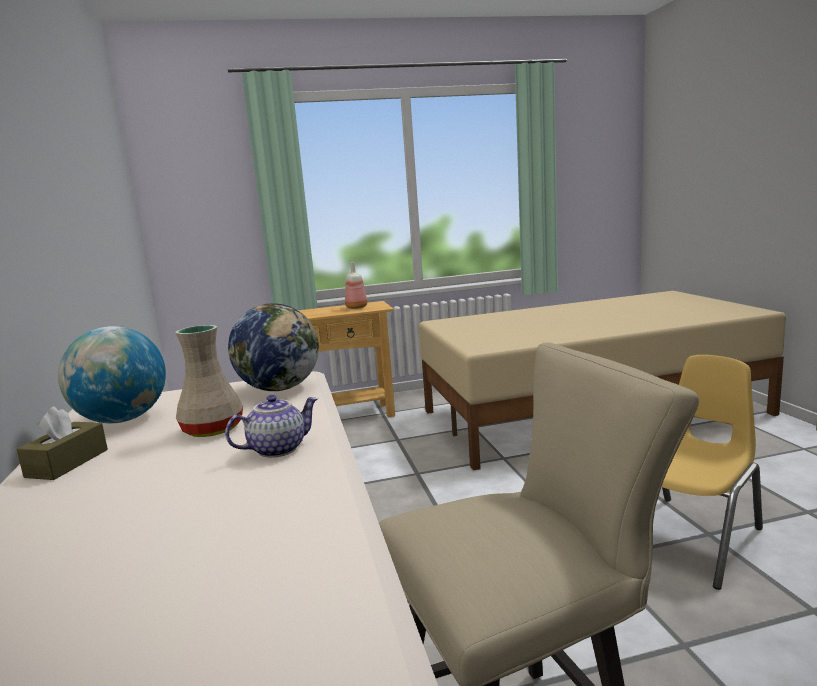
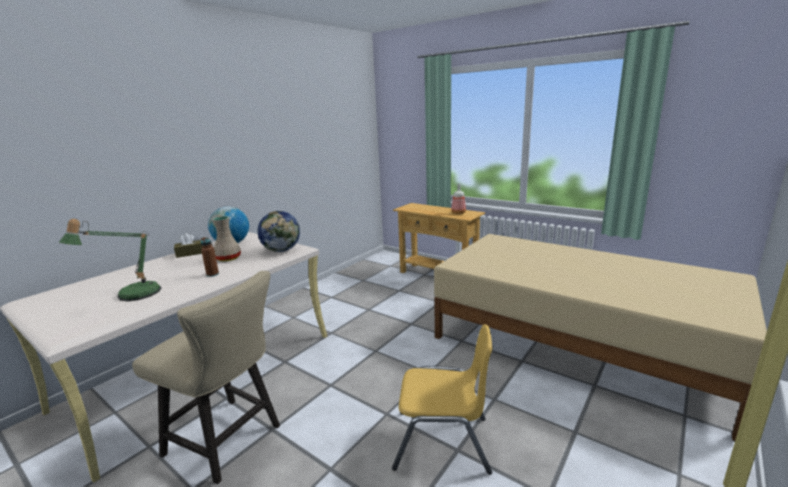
camera: 50 degrees right, 5 degrees up
teapot [225,395,318,458] -> brown bottle [201,237,219,277]
none -> table lamp [59,219,161,301]

